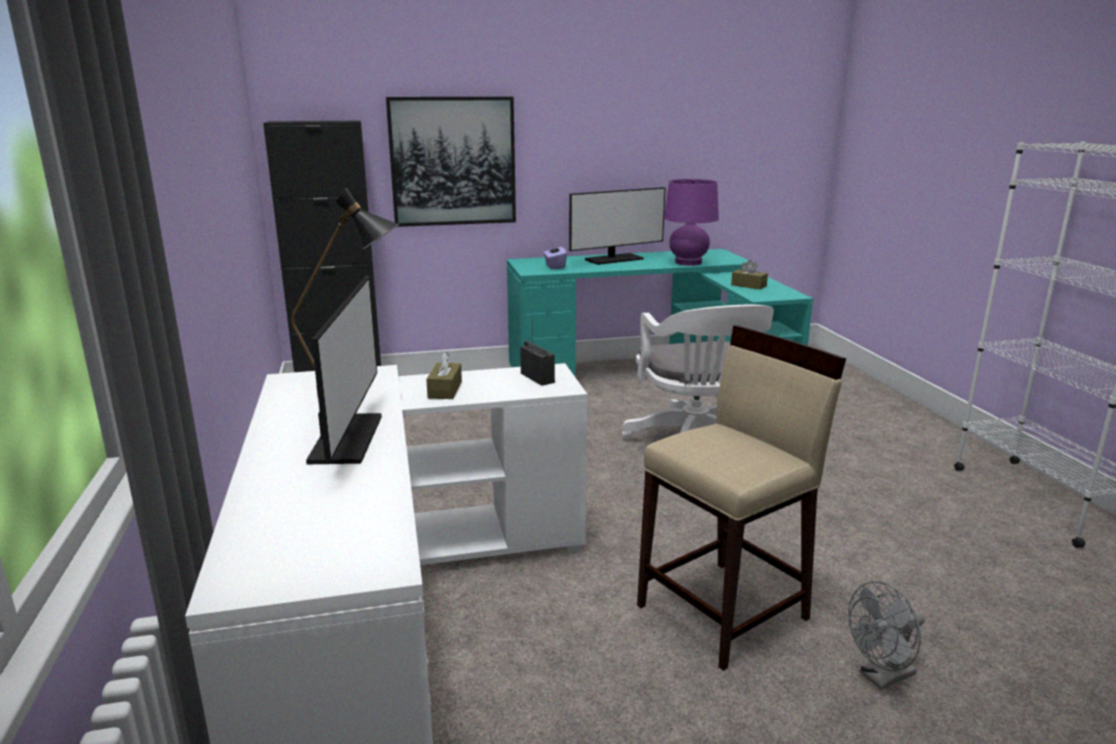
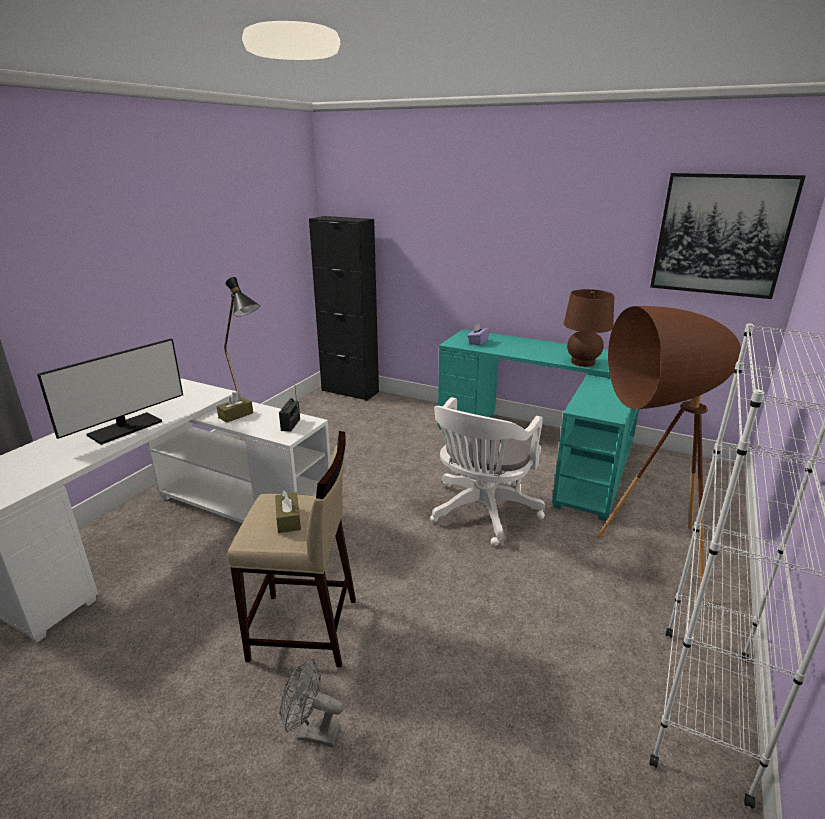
camera: 40 degrees right, 5 degrees up
picture [386,97,516,227] -> picture moved to [650,173,805,299]
monitor [569,187,666,265] -> none
purple table lamp [664,178,719,266] -> brown table lamp [564,289,614,367]
brown tissue box [731,260,768,290] -> brown tissue box moved to [275,490,301,533]
none -> brown floor lamp [597,306,741,603]

